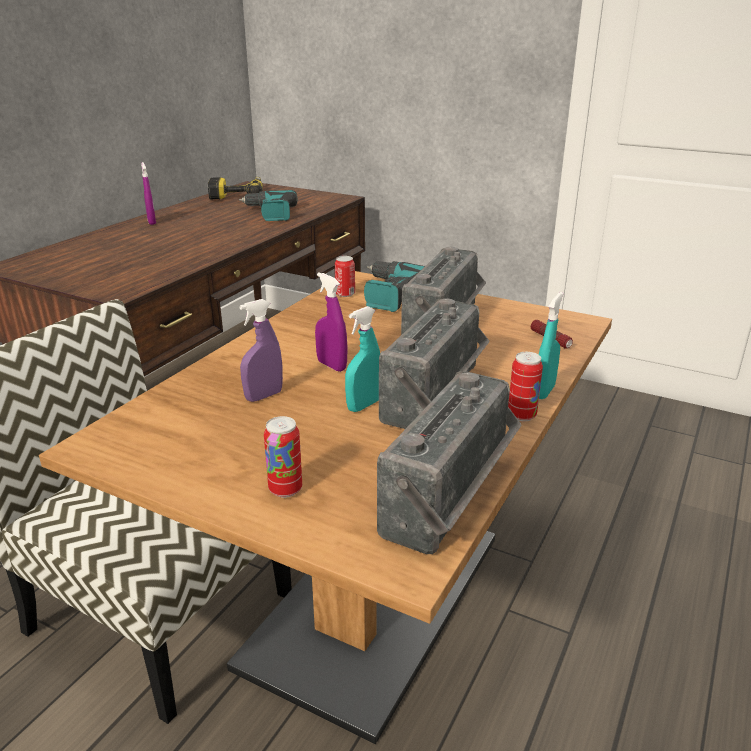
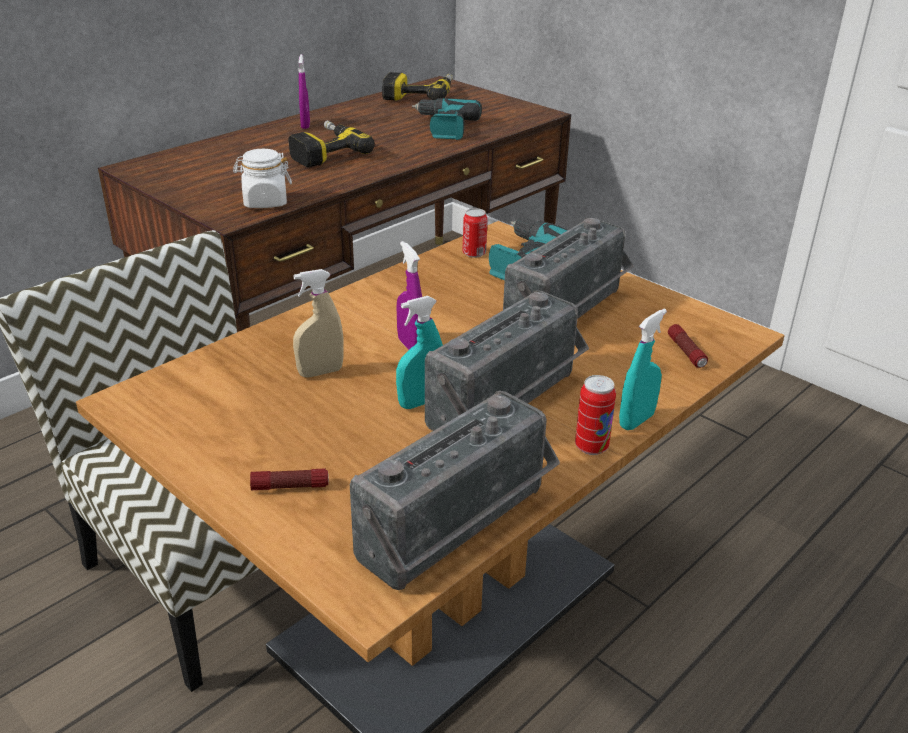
camera: 15 degrees right, 5 degrees up
purple spray bottle [239,299,283,402] -> beige spray bottle [293,269,344,377]
can [264,416,302,498] -> flashlight [250,469,329,490]
none -> white jar [233,149,292,208]
none -> power drill [288,120,375,167]

